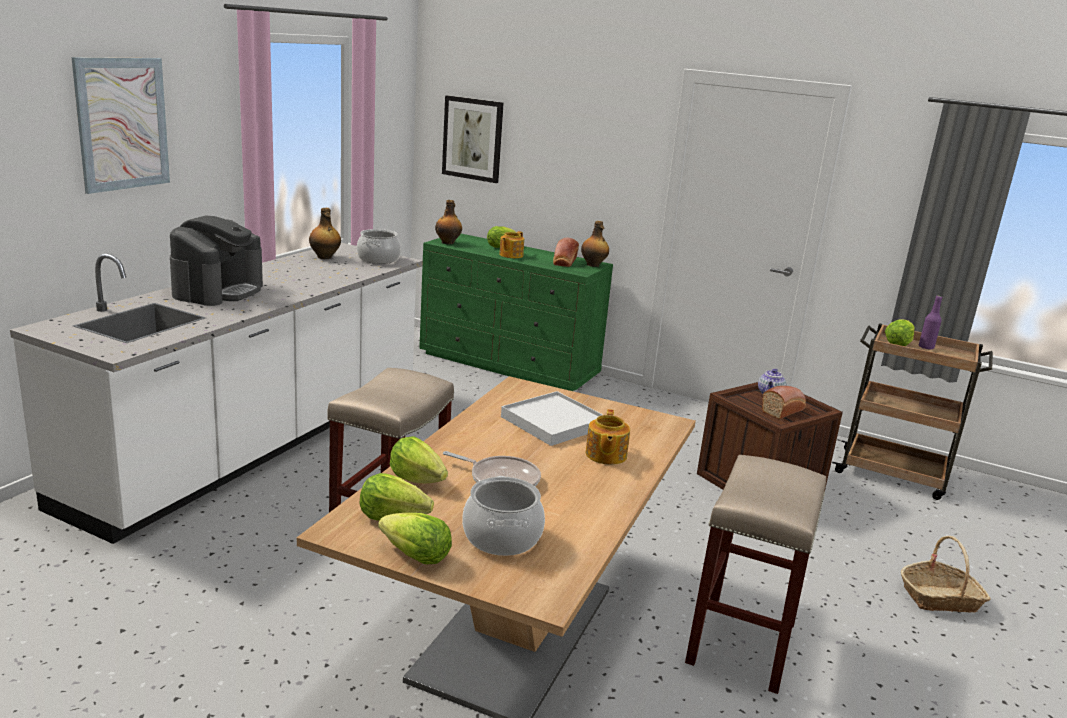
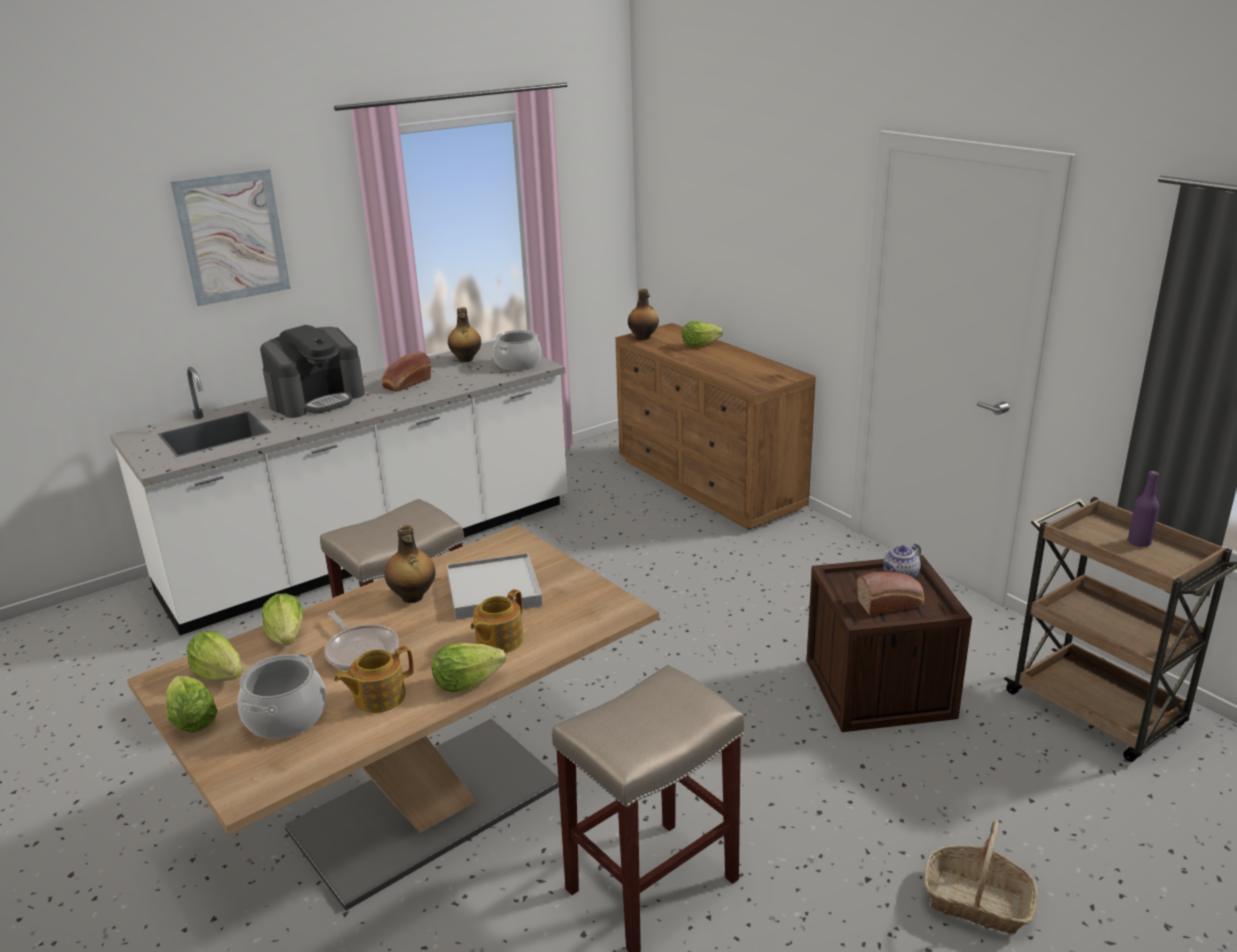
camera: 30 degrees right, 5 degrees up
green dresser [419,234,613,391] -> brown dresser [615,323,816,530]
picture [442,95,504,183] -> none
teapot [499,231,524,258] -> teapot moved to [334,646,414,713]
bread [553,238,579,267] -> bread moved to [382,351,431,392]
bottle [581,221,609,267] -> bottle moved to [385,525,436,603]
lettuce [885,319,915,346] -> lettuce moved to [432,643,506,693]

